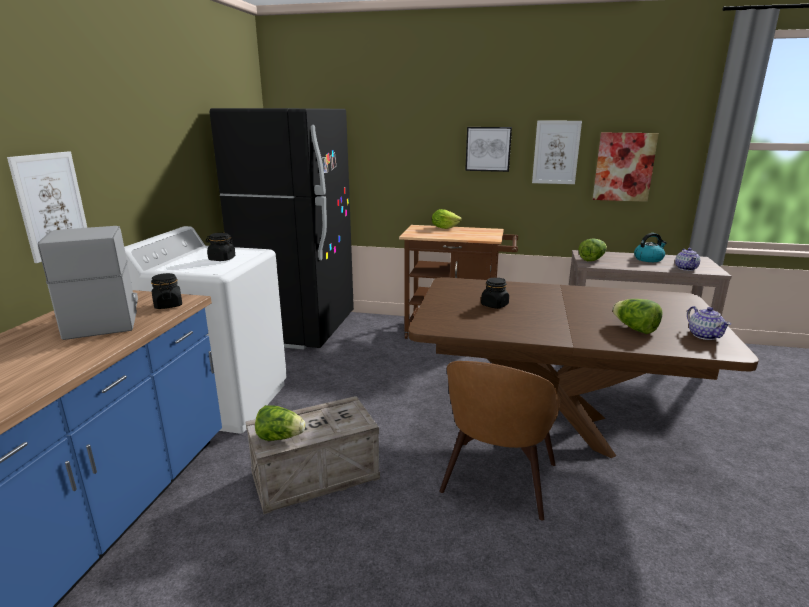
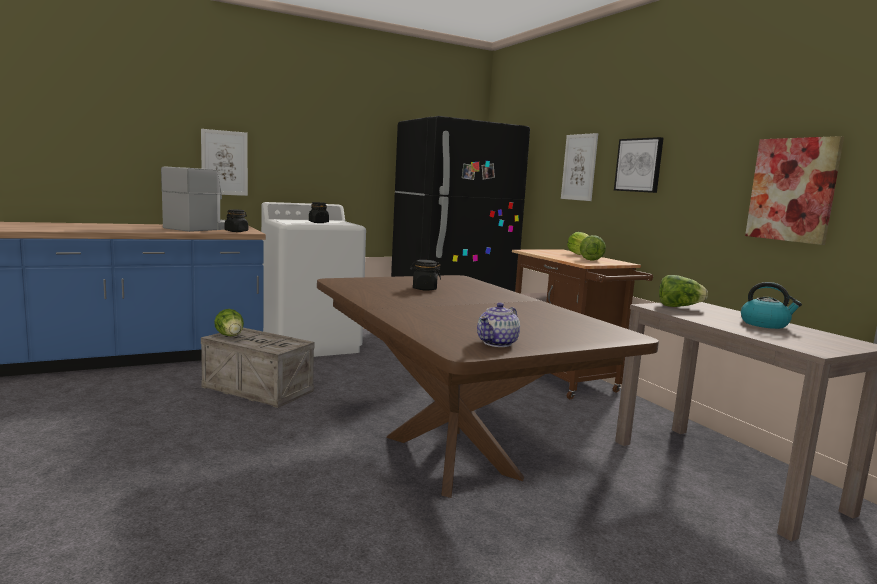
camera: 50 degrees right, 10 degrees down
brown chair [439,361,561,521] -> none
picture [532,121,582,184] -> picture moved to [561,133,598,201]
lettuce [613,299,663,334] -> lettuce moved to [580,235,606,261]
teapot [675,248,700,271] -> none

